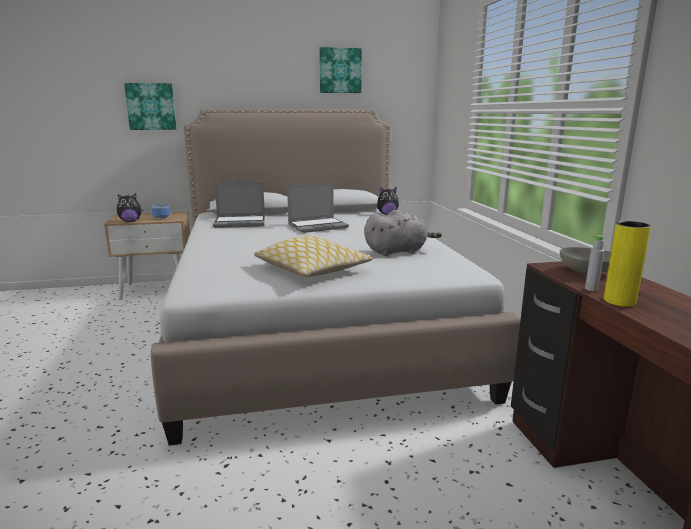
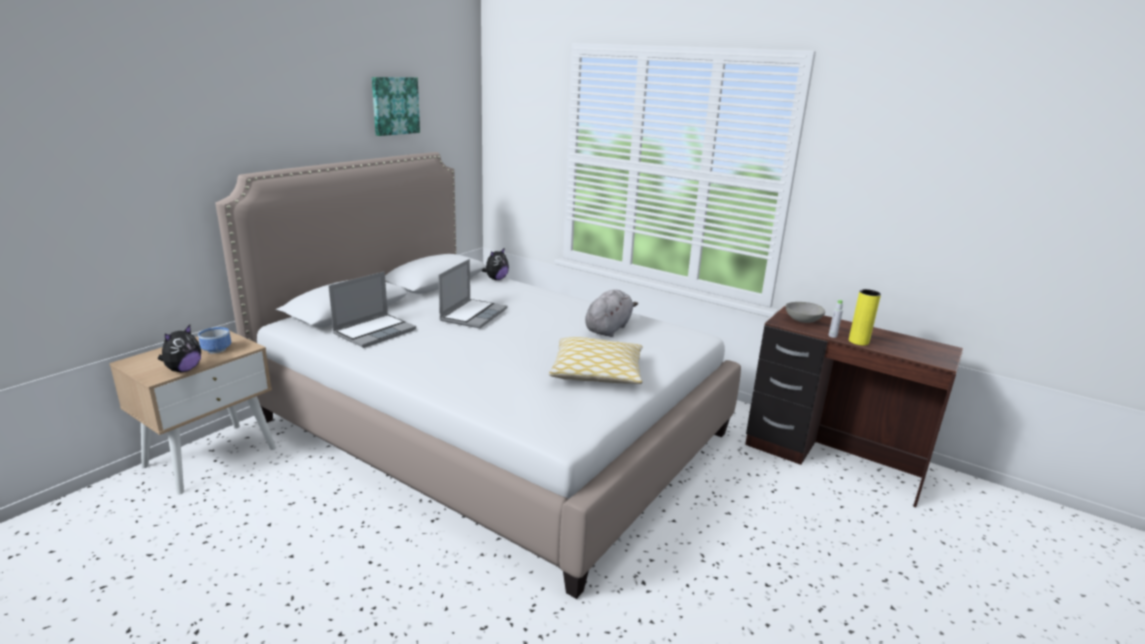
camera: 45 degrees left, 5 degrees up
picture [124,83,177,130] -> none

